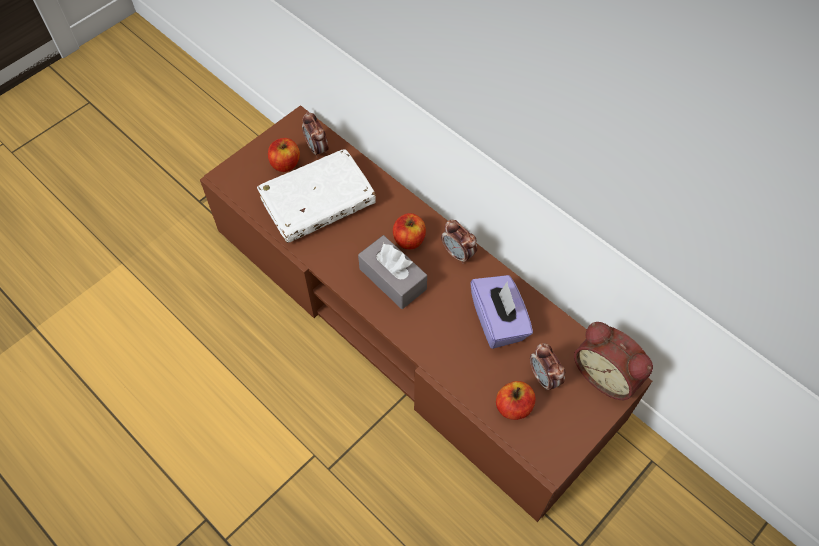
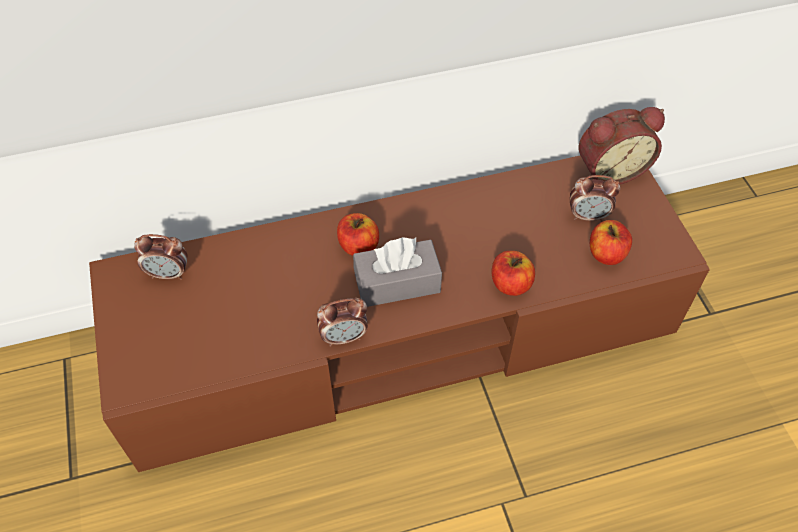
camera: 60 degrees left, 5 degrees down
white book [257,149,376,243] -> none
apple [268,138,300,172] -> apple moved to [492,251,535,296]
alarm clock [441,220,477,264] -> alarm clock moved to [317,298,368,347]
purple tissue box [470,275,533,349] -> none

